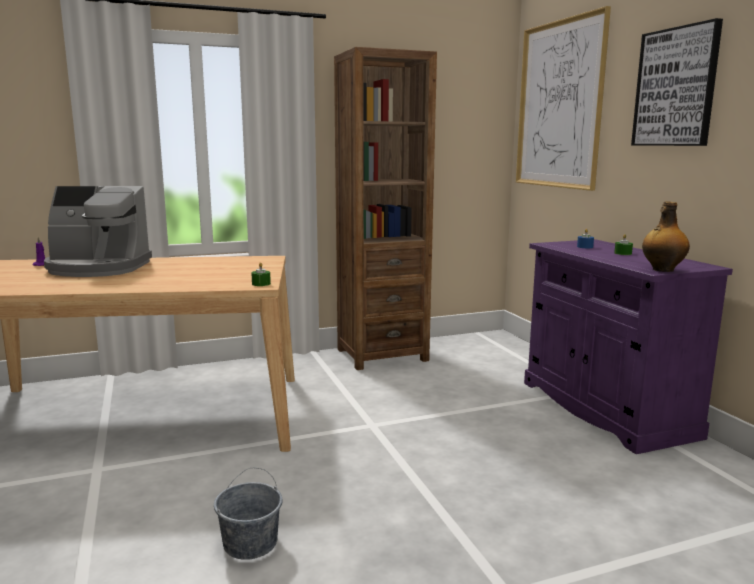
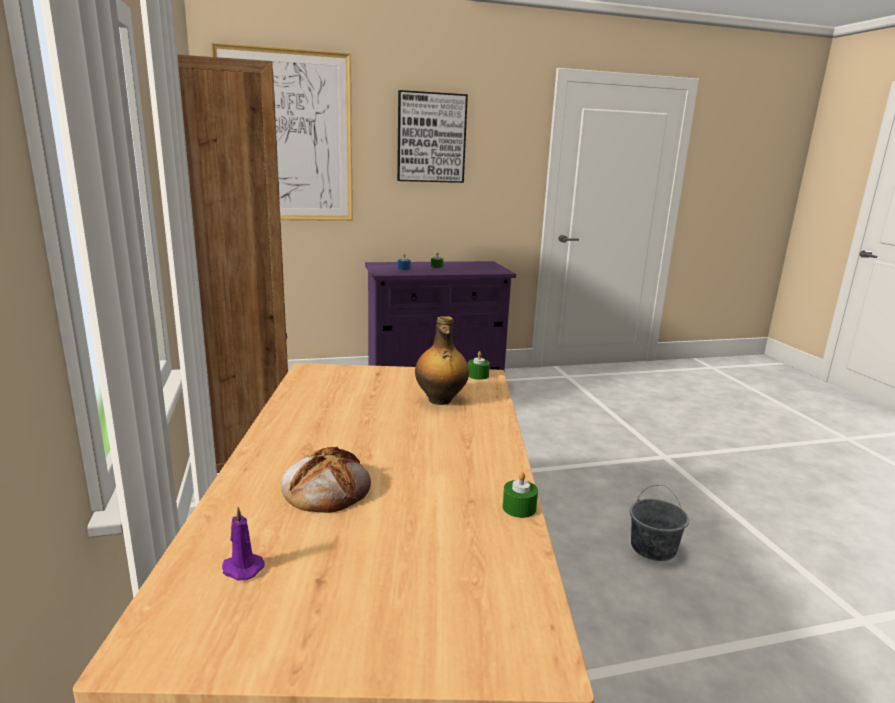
camera: 85 degrees left, 5 degrees up
coffee machine [44,186,152,277] -> bread [281,447,371,513]
bottle [642,201,690,272] -> bottle moved to [415,316,469,405]
none -> green candle [503,472,538,518]

